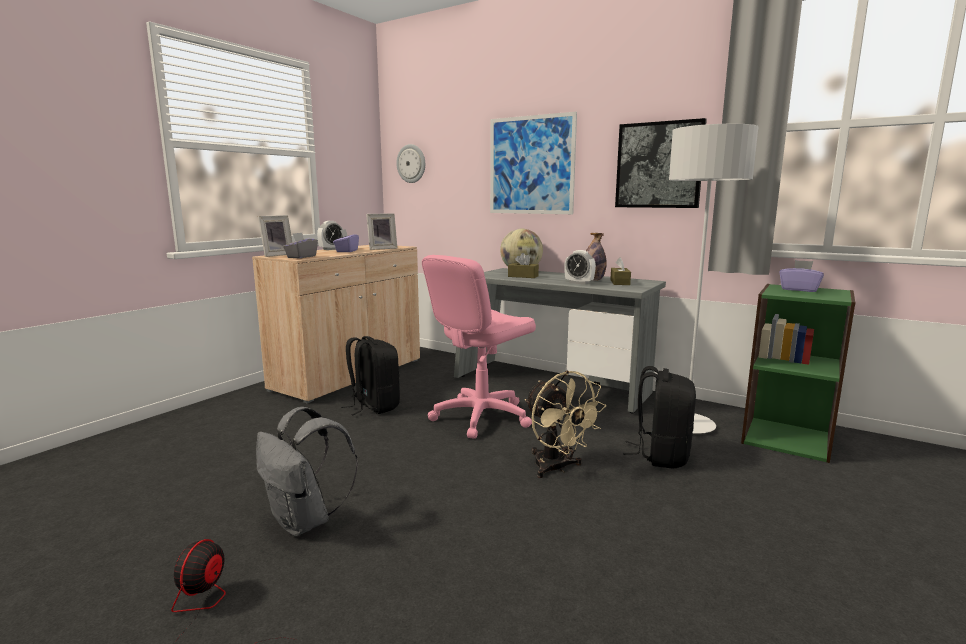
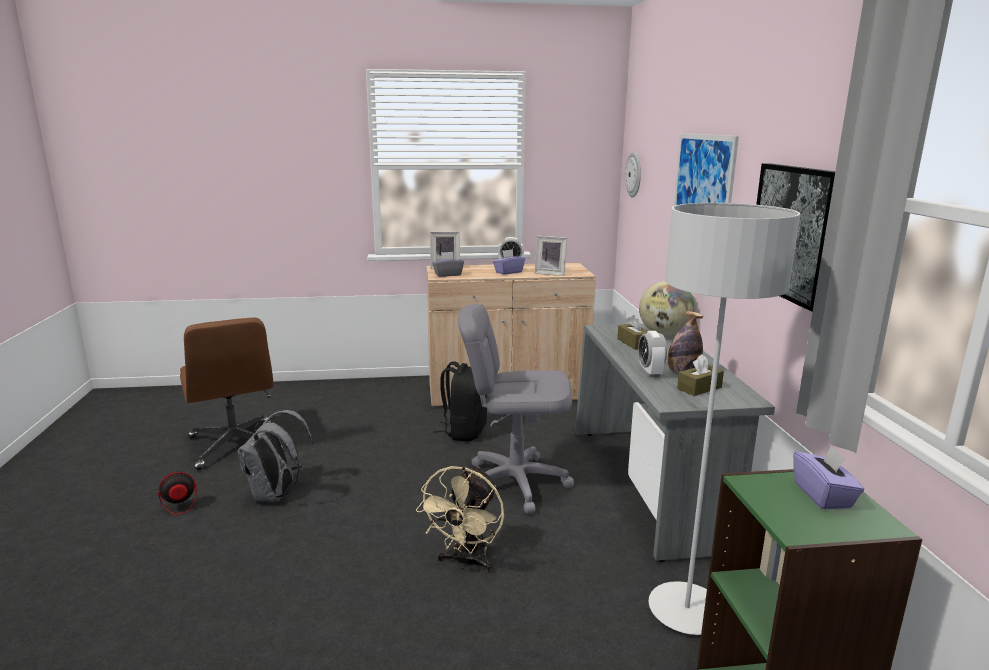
camera: 50 degrees right, 5 degrees up
pink office chair [422,255,536,439] -> grey office chair [458,304,574,514]
black backpack [623,366,696,469] -> none
none -> brown office chair [180,317,283,470]

